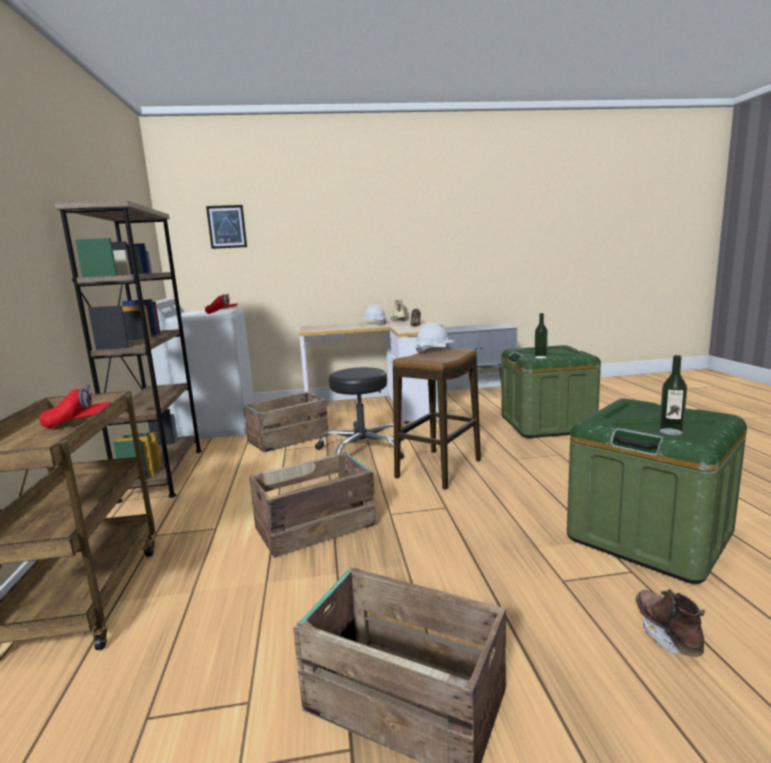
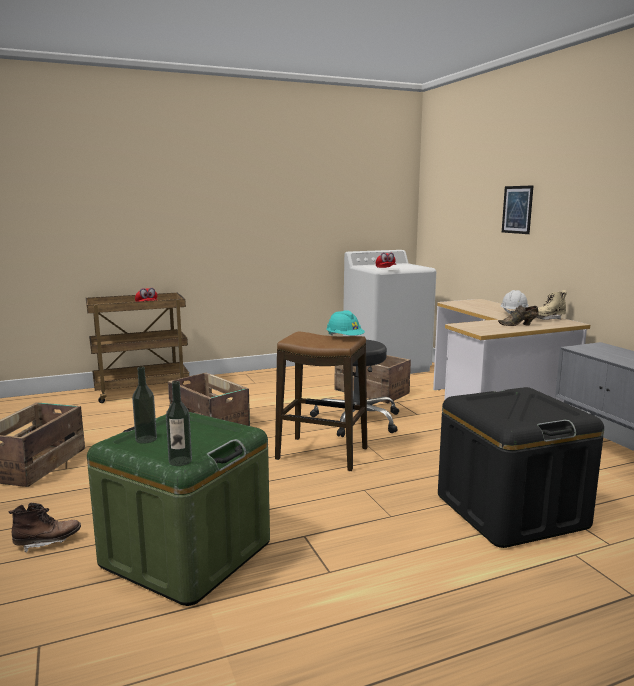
camera: 75 degrees right, 0 degrees up
brown bookcase [54,200,202,503] -> none
picture [206,205,247,249] -> picture moved to [502,185,534,234]
white hard hat [415,323,454,353] -> turquoise hard hat [326,310,365,336]
green storage box [501,345,601,438] -> black storage box [438,387,604,548]
bottle [534,313,548,358] -> bottle moved to [166,381,192,466]

